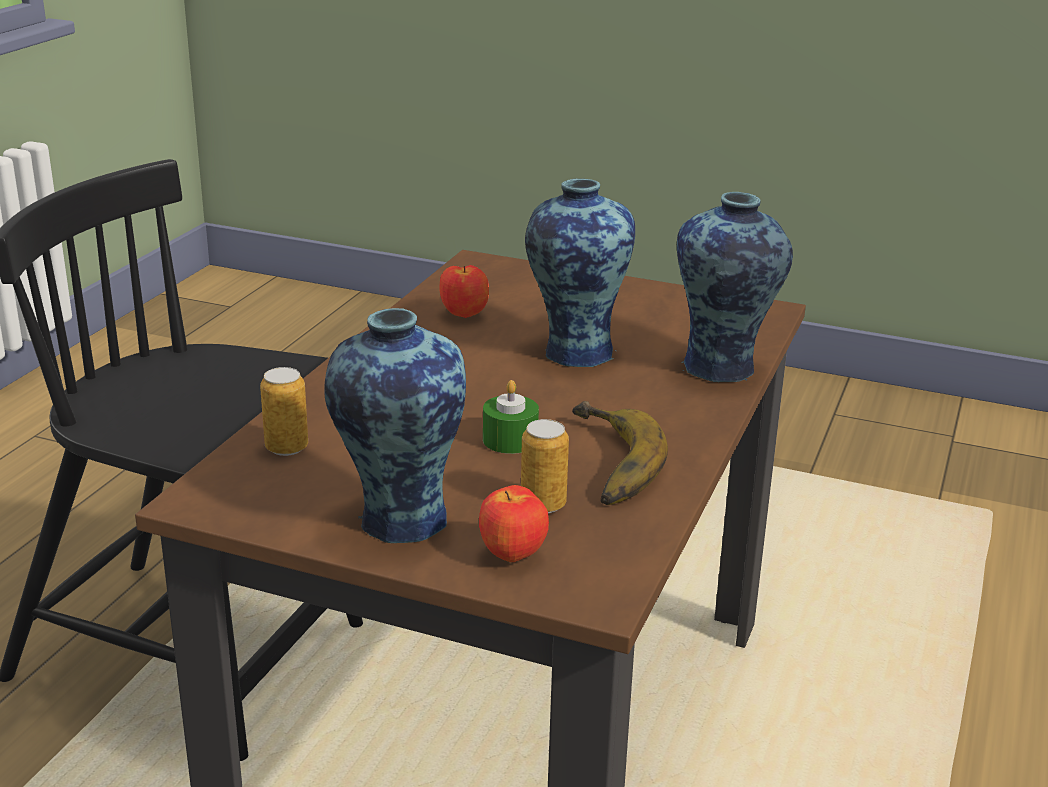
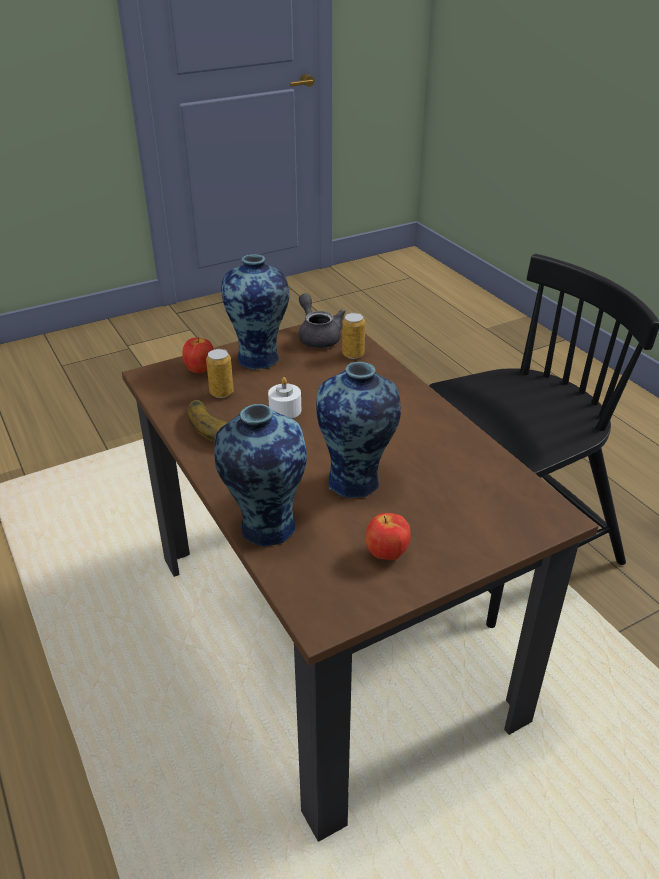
camera: 130 degrees right, 10 degrees up
apple [440,265,489,318] -> apple moved to [365,513,411,560]
green candle [483,380,539,454] -> white candle [268,377,301,419]
none -> grey teapot [298,293,346,348]

